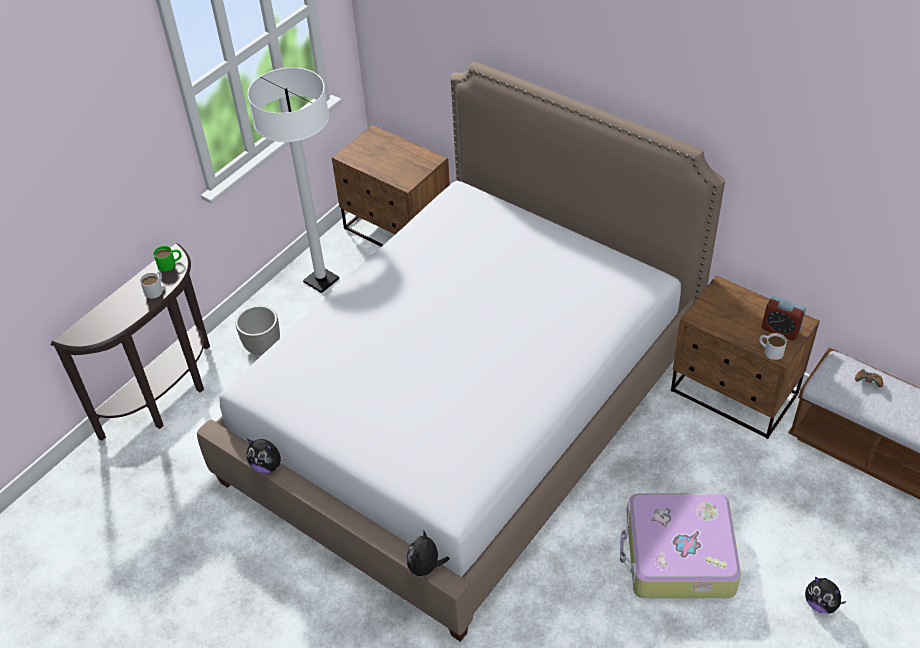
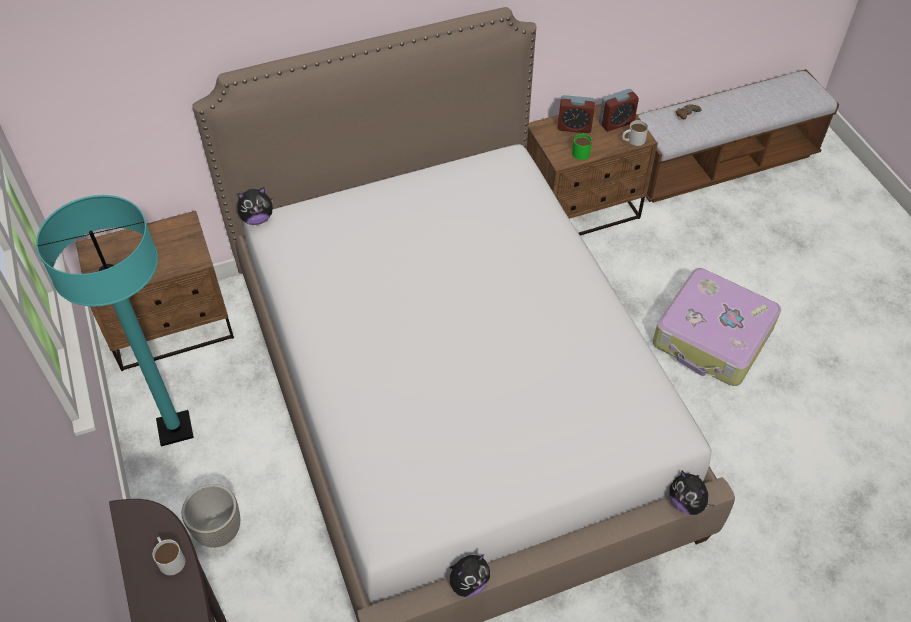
camera: 60 degrees left, 5 degrees up
green mug [153,246,181,271] -> green mug moved to [572,133,592,160]
white floor lamp [247,67,339,293] -> turquoise floor lamp [36,195,194,447]
plush toy [805,577,847,614] -> plush toy moved to [238,187,273,225]
none -> alarm clock [558,95,595,133]

